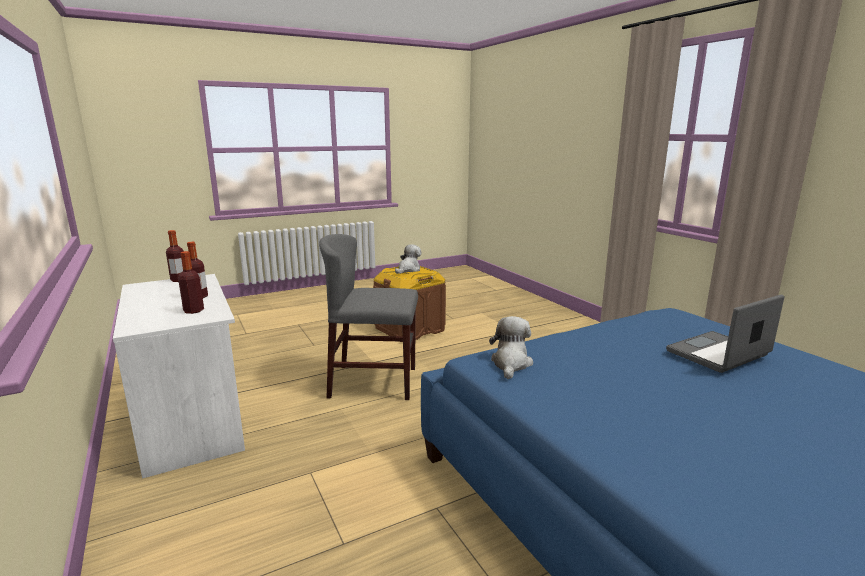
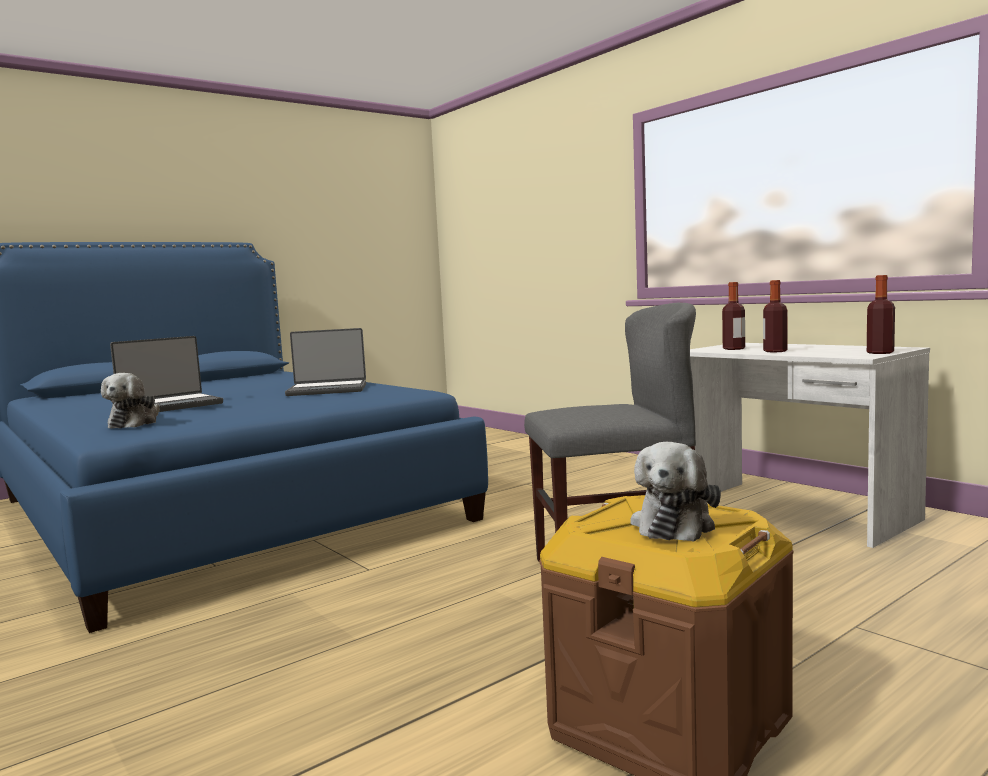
camera: 170 degrees right, 10 degrees down
plush toy [489,316,533,379] -> plush toy moved to [101,373,160,429]
none -> laptop [285,328,366,396]

